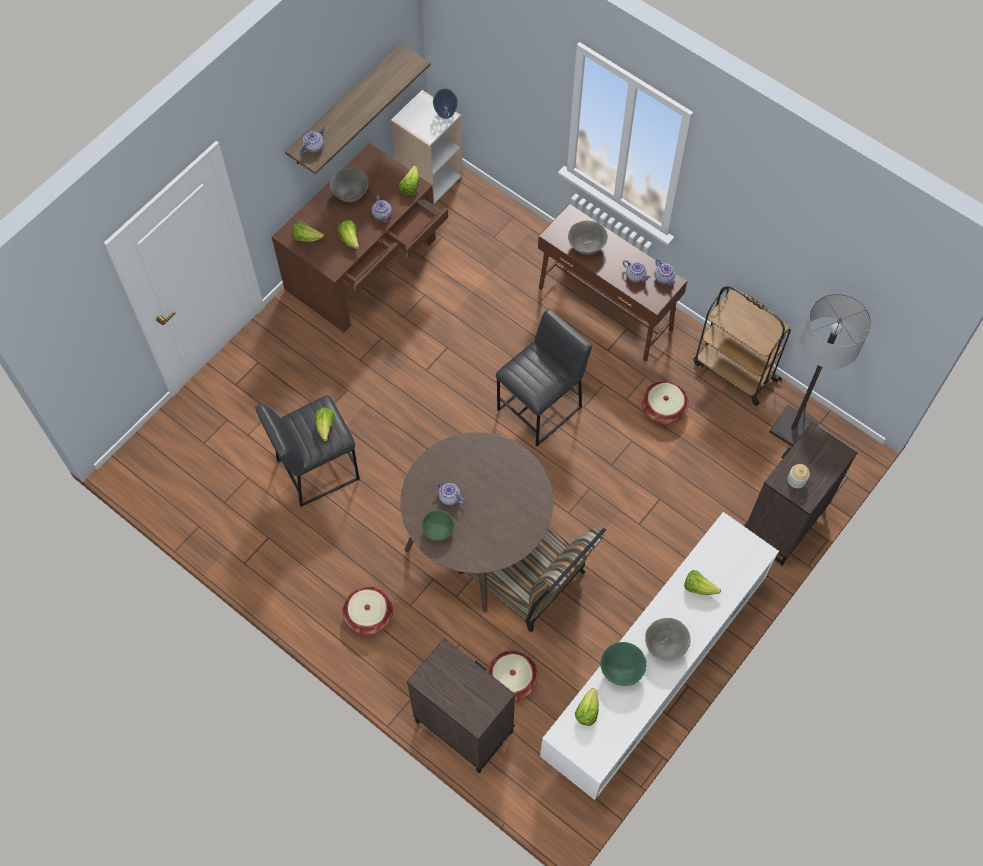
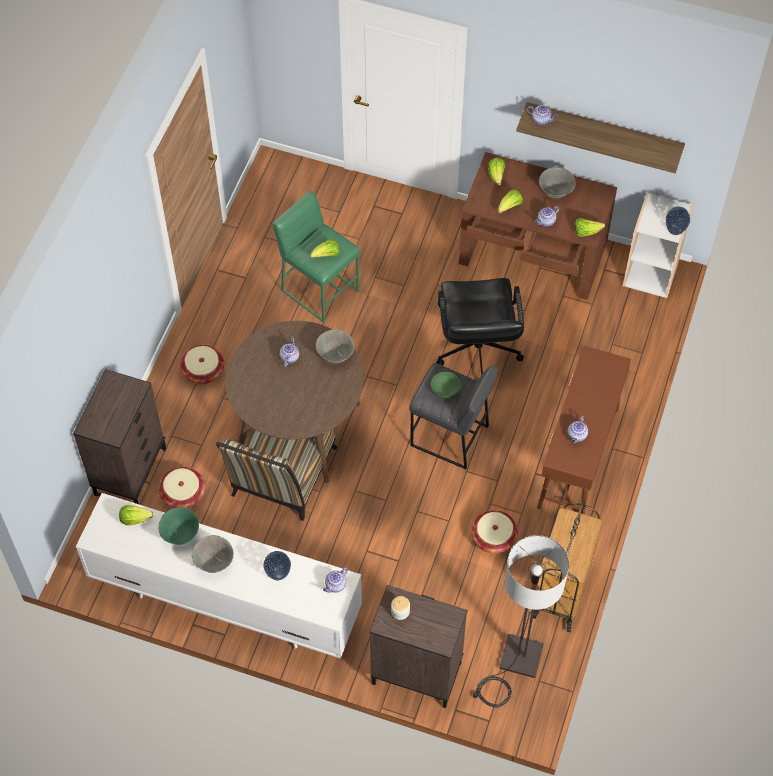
camera: 70 degrees right, 5 degrees down
grey stool [255,395,359,507] -> green stool [273,191,360,323]
green bowl [422,510,455,541] -> green bowl moved to [431,372,461,399]
grey bowl [568,221,608,255] -> grey bowl moved to [316,329,354,364]
teapot [655,259,675,286] -> teapot moved to [323,567,348,593]
lettuce [684,570,721,595] -> vase [264,551,291,580]
none -> black office chair [436,278,524,375]

